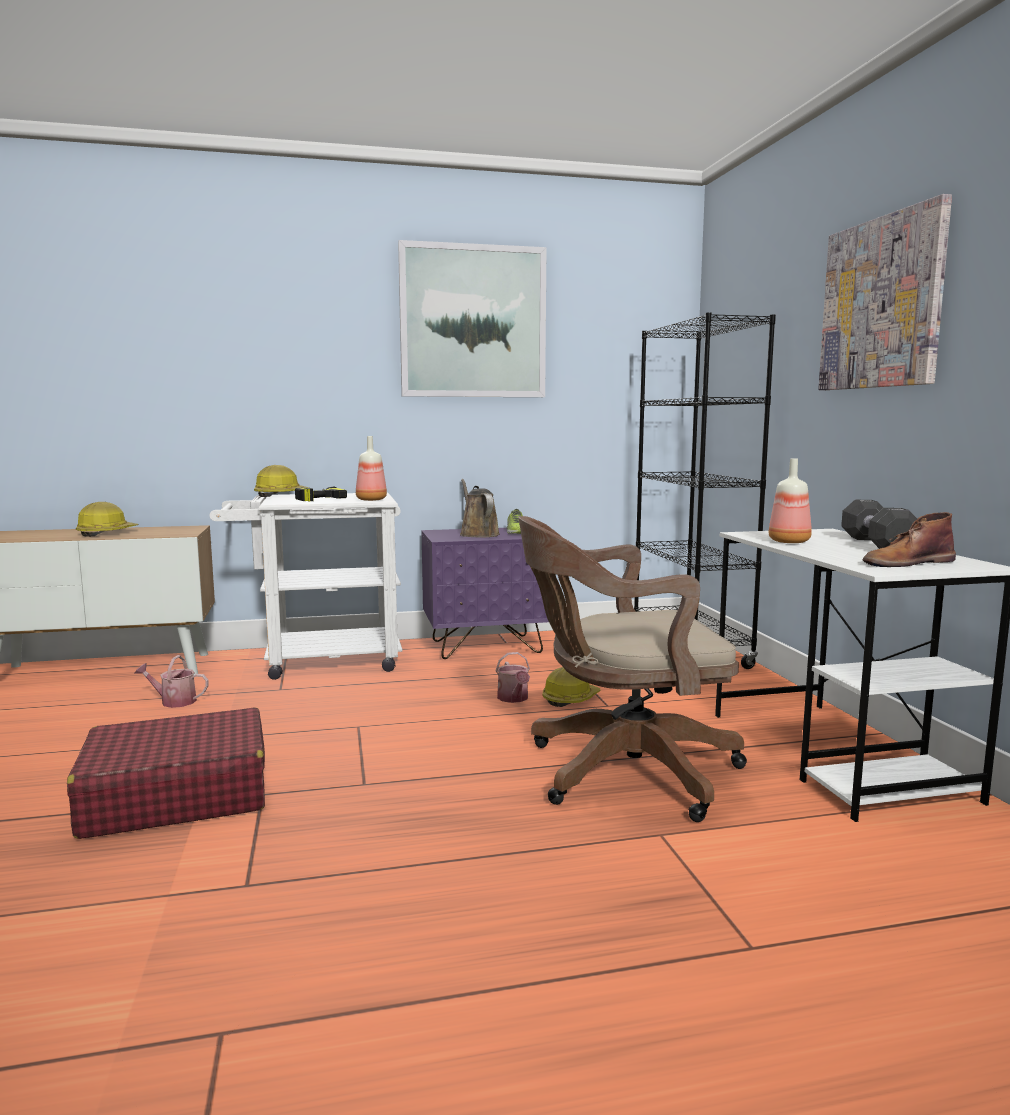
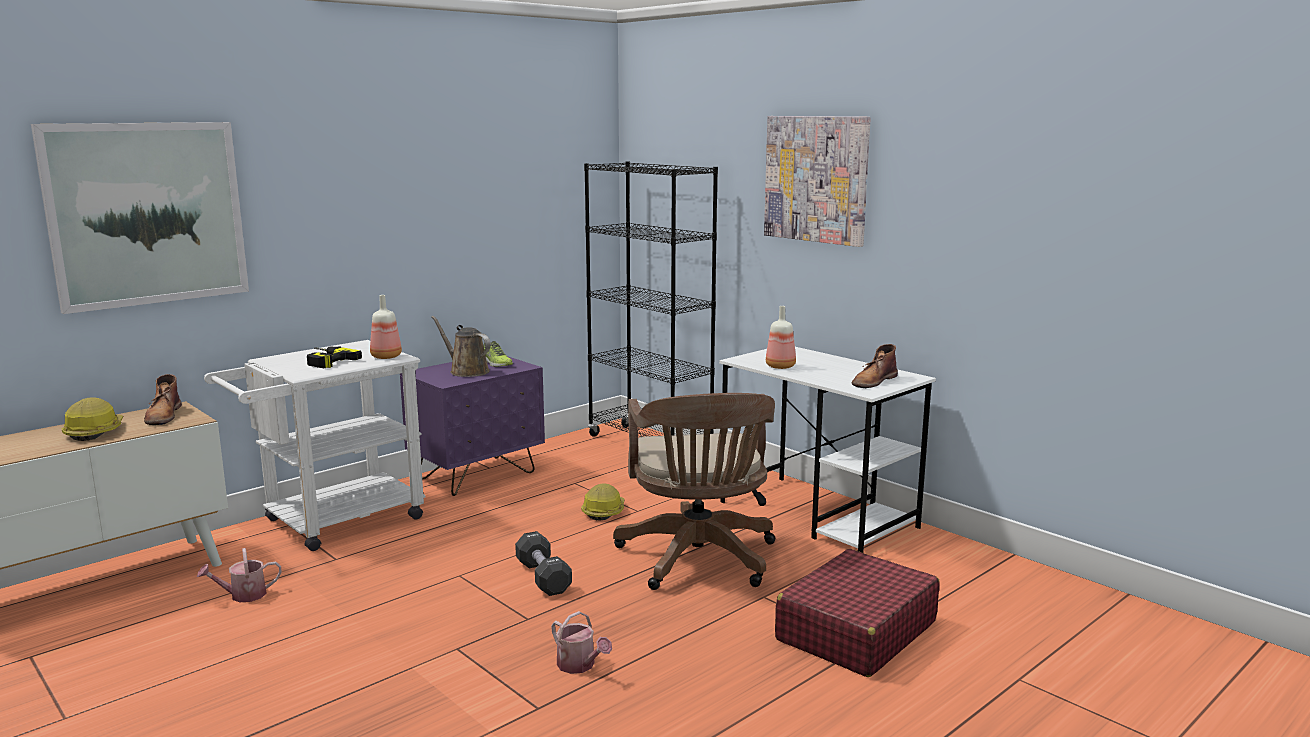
camera: 30 degrees left, 5 degrees up
red suitcase [67,707,265,839] -> red suitcase moved to [775,549,940,677]
hard hat [254,465,309,497] -> none
picture [398,240,547,397] -> picture moved to [31,122,249,314]
watering can [495,652,530,703] -> watering can moved to [551,611,612,674]
brown office chair [518,516,747,822] -> brown office chair turned 60 degrees counterclockwise [613,393,775,590]
black dumbbell [841,500,917,549] -> black dumbbell moved to [515,531,572,596]
none -> brown boot [144,374,182,425]

